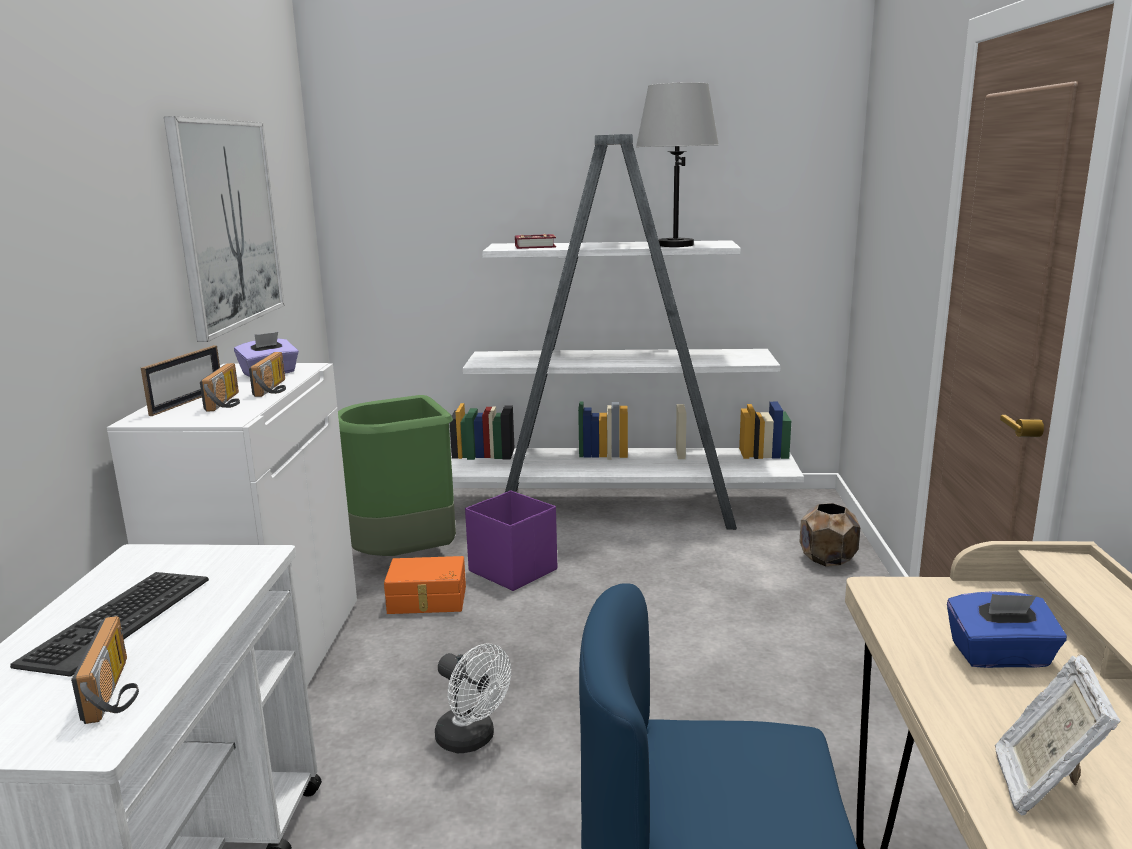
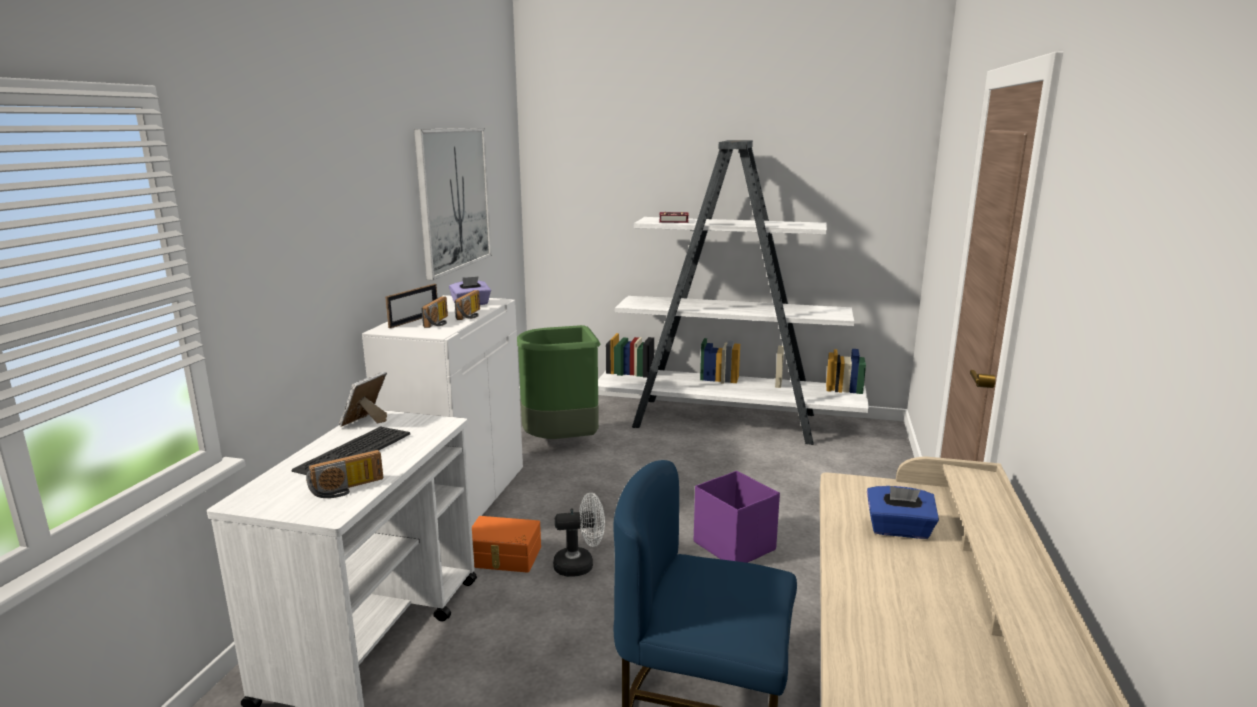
camera: 10 degrees right, 0 degrees up
radio [71,616,139,724] -> radio turned 60 degrees clockwise [306,450,383,498]
orange storage box [384,556,466,614] -> orange storage box moved to [472,516,541,573]
white fan [435,643,511,753] -> white fan turned 60 degrees counterclockwise [553,493,605,577]
purple storage box [465,491,557,591] -> purple storage box moved to [694,471,780,563]
grey table lamp [636,82,719,247] -> none
brown planter [800,503,860,567] -> none
picture frame [995,655,1121,816] -> picture frame moved to [339,372,387,427]

